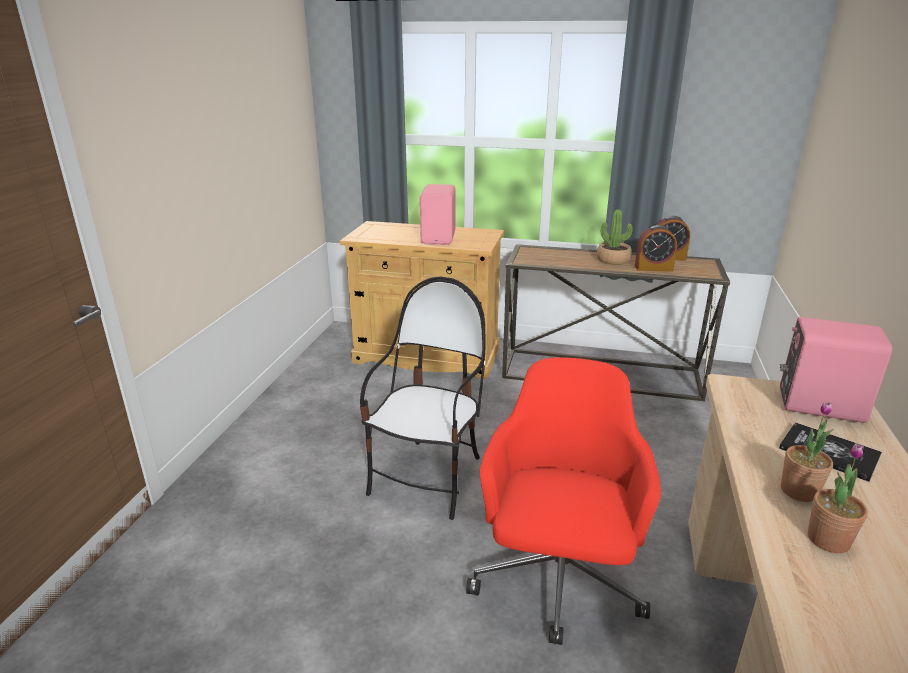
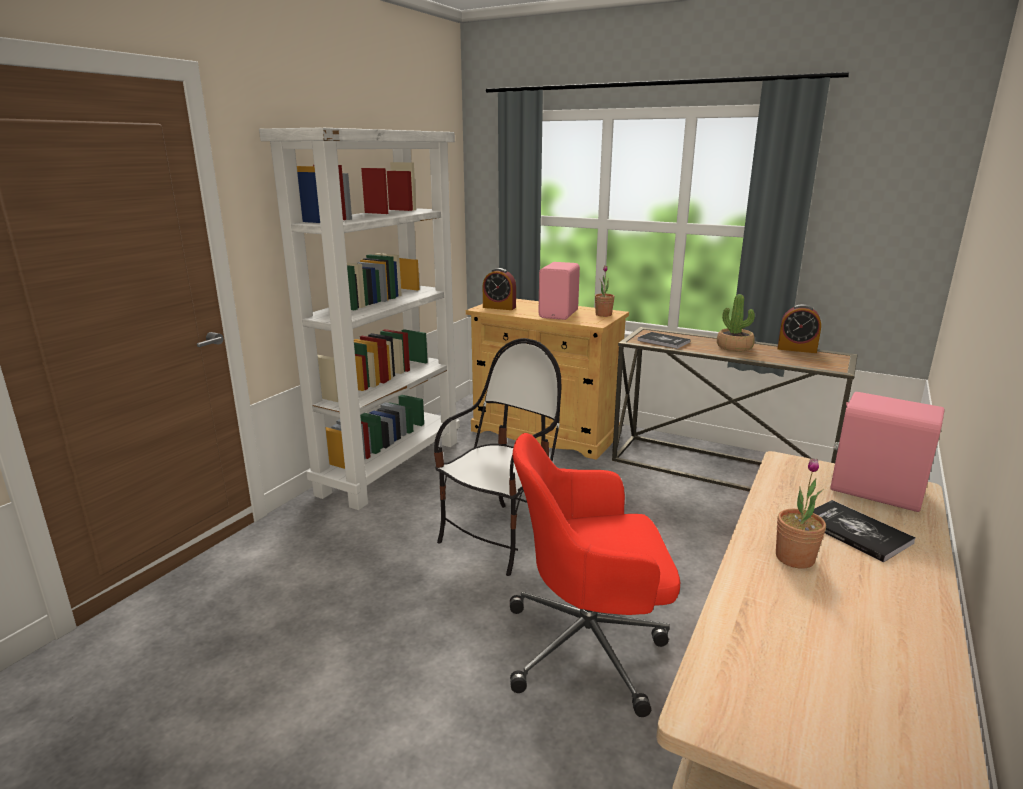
camera: 15 degrees right, 5 degrees down
red office chair [466,357,661,645] -> red office chair turned 120 degrees counterclockwise [510,433,680,717]
alarm clock [635,225,677,272] -> alarm clock moved to [483,268,516,310]
potted plant [808,443,868,553] -> potted plant moved to [595,266,615,317]
none -> white bookcase [259,128,460,510]
none -> book [637,332,690,349]

